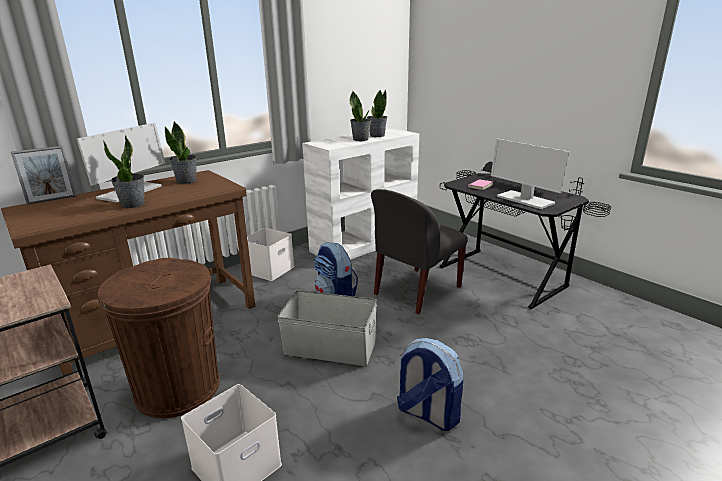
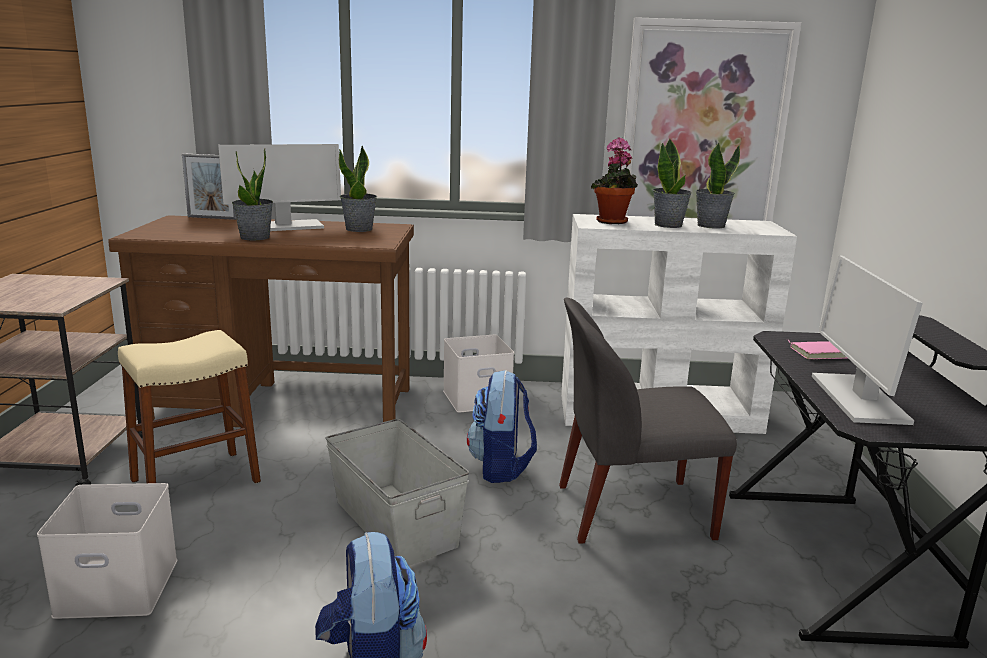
camera: 40 degrees right, 5 degrees down
brown trash can [98,258,220,418] -> beige stool [118,330,261,483]
none -> potted plant [591,137,638,224]
none -> picture [621,17,801,221]

